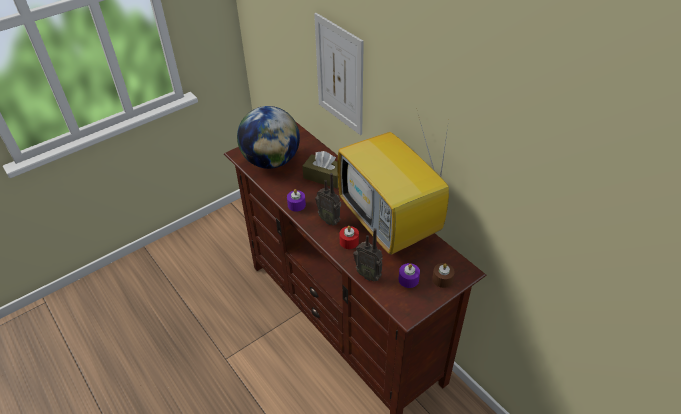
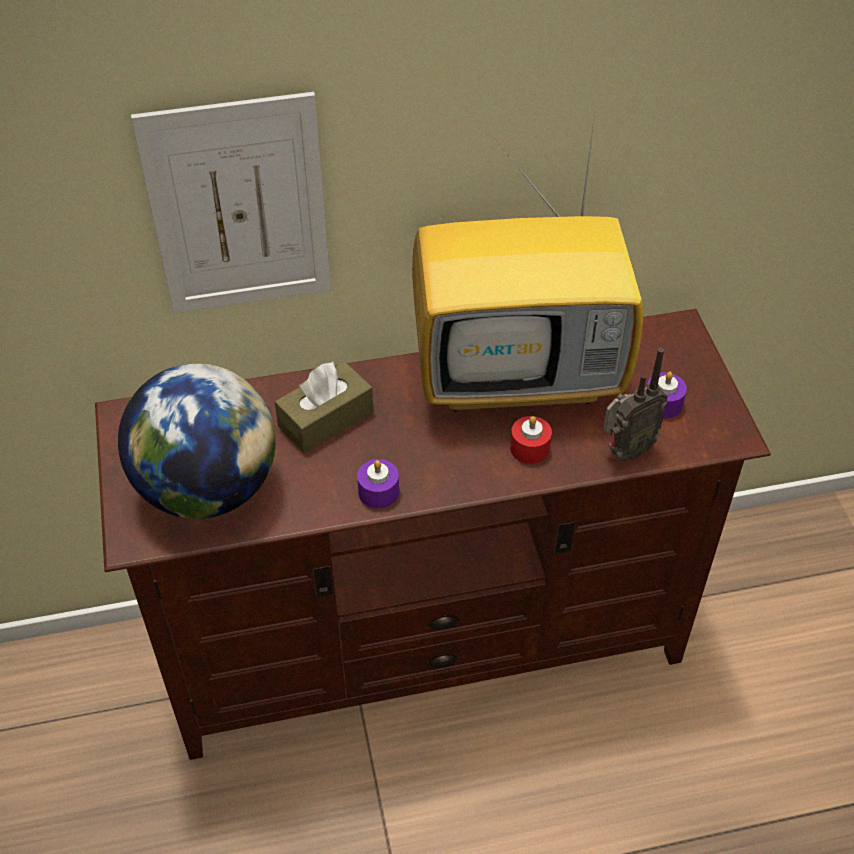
camera: 65 degrees left, 5 degrees up
radio [315,173,341,225] -> none
brown candle [432,263,455,288] -> none

